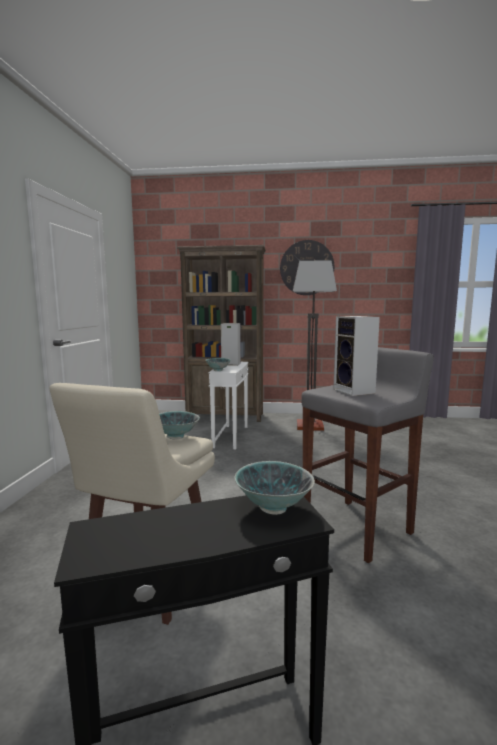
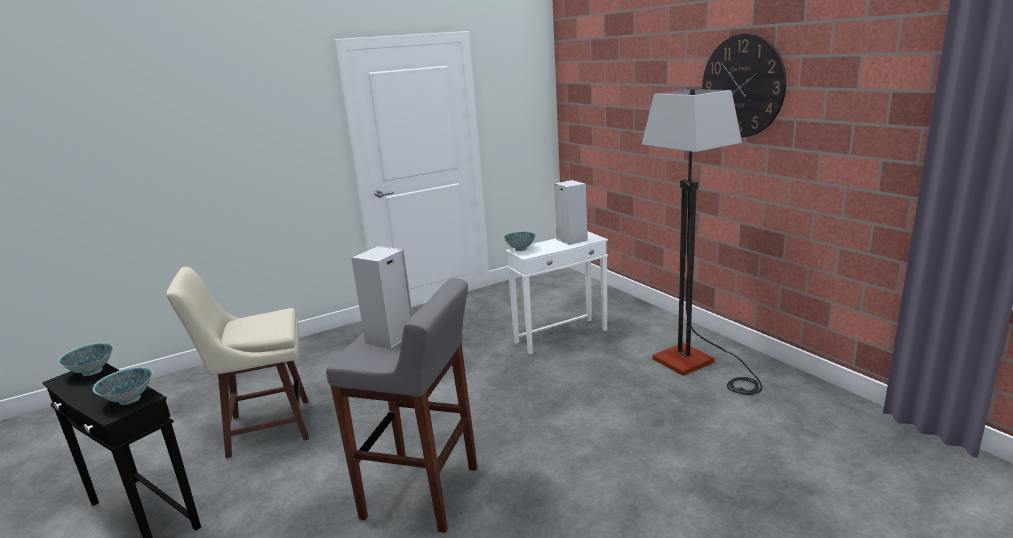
camera: 55 degrees right, 10 degrees up
bowl [159,411,200,439] -> bowl moved to [58,342,114,376]
brown bookcase [177,245,266,422] -> none

